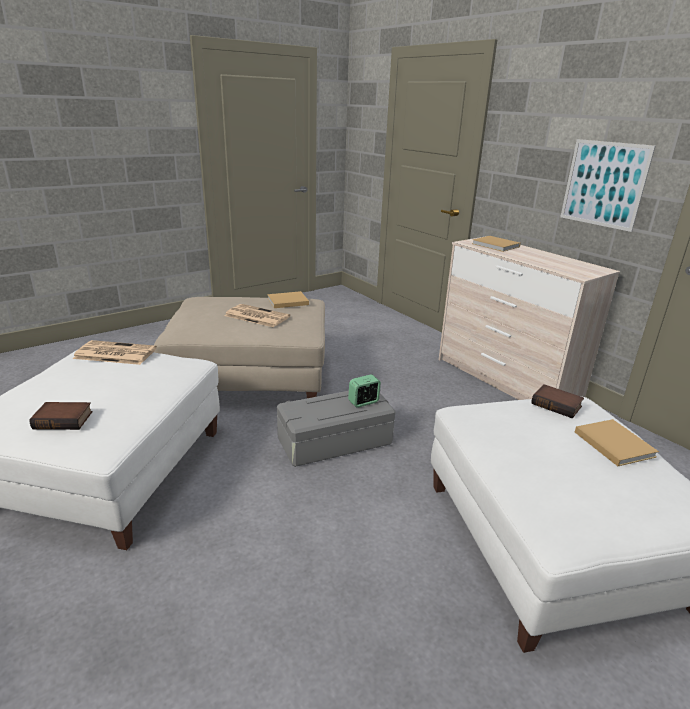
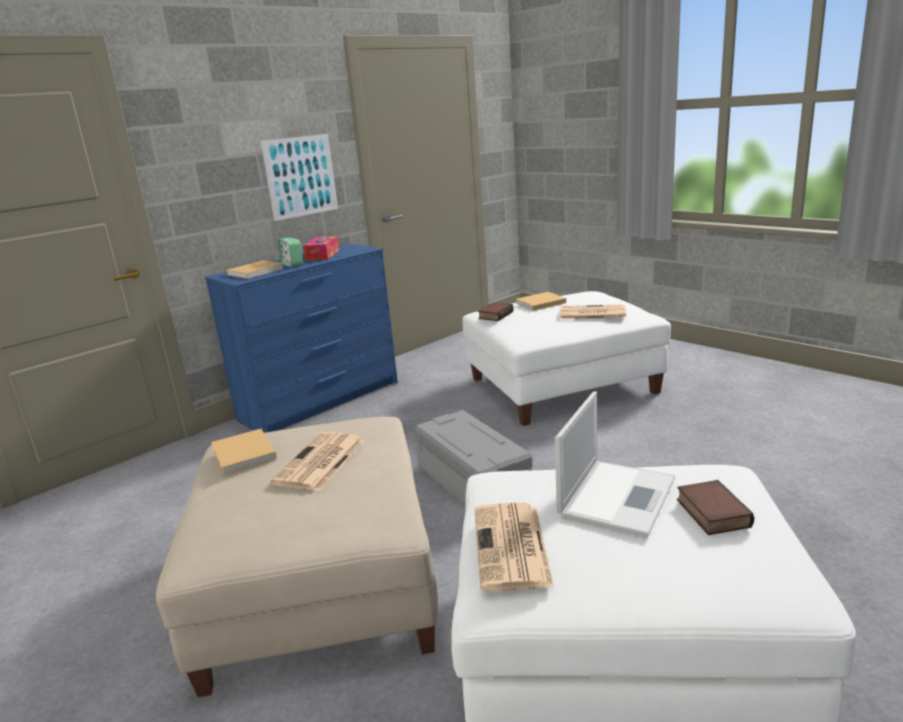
camera: 95 degrees left, 5 degrees down
alarm clock [348,374,381,408] -> alarm clock moved to [278,238,303,267]
beige dresser [439,237,620,400] -> blue dresser [205,243,398,433]
none -> tissue box [303,236,340,261]
none -> laptop [555,391,675,538]
none -> newspaper [560,304,626,319]

